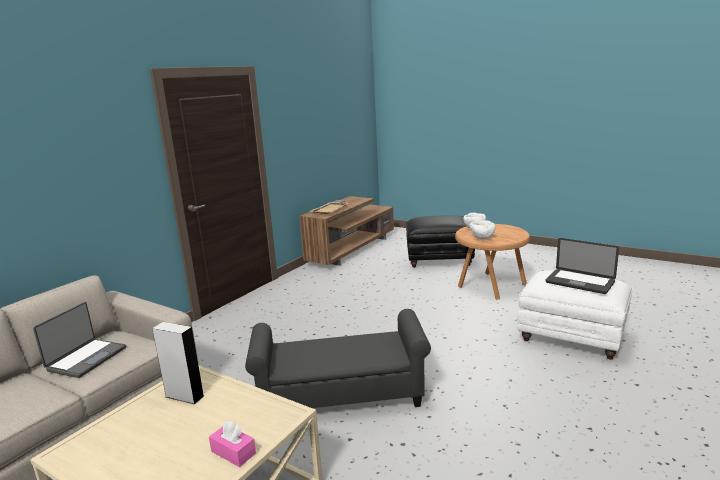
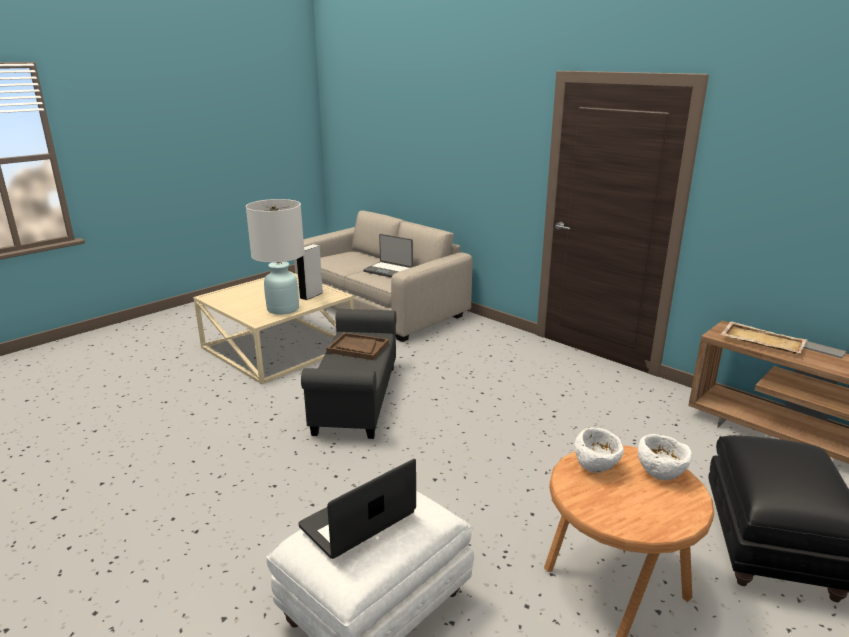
camera: 100 degrees right, 5 degrees up
pink tissue box [209,421,256,467] -> none
none -> white table lamp [246,199,305,315]
none -> brown tray [326,332,389,360]

